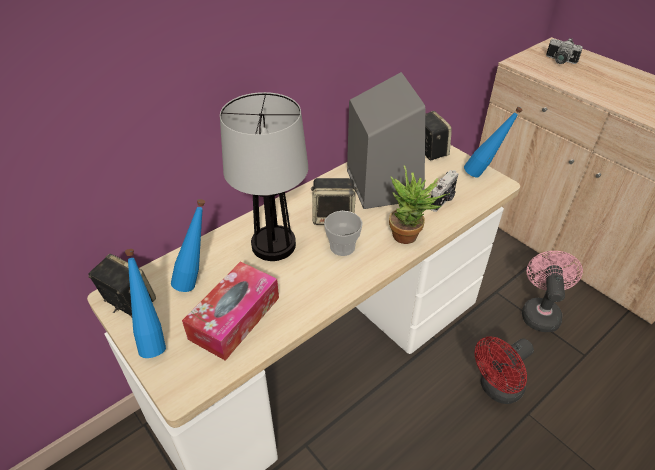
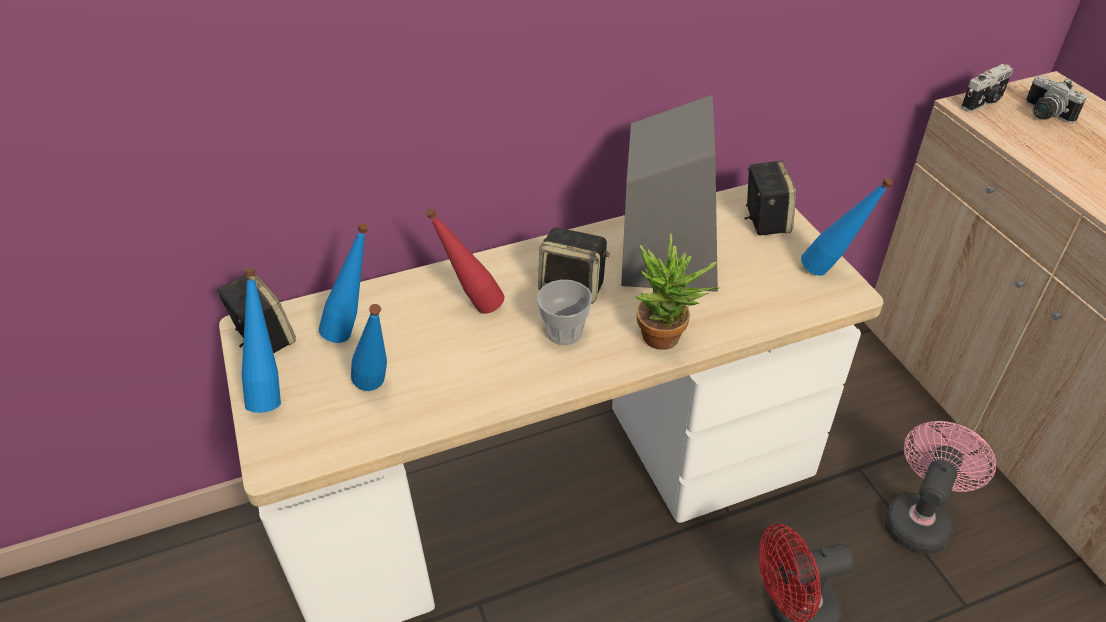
camera: 20 degrees right, 0 degrees up
tissue box [182,261,279,361] -> blue bottle [351,304,387,391]
table lamp [220,92,308,261] -> red bottle [425,208,504,314]
camera [430,170,459,212] -> camera moved to [961,64,1013,113]

